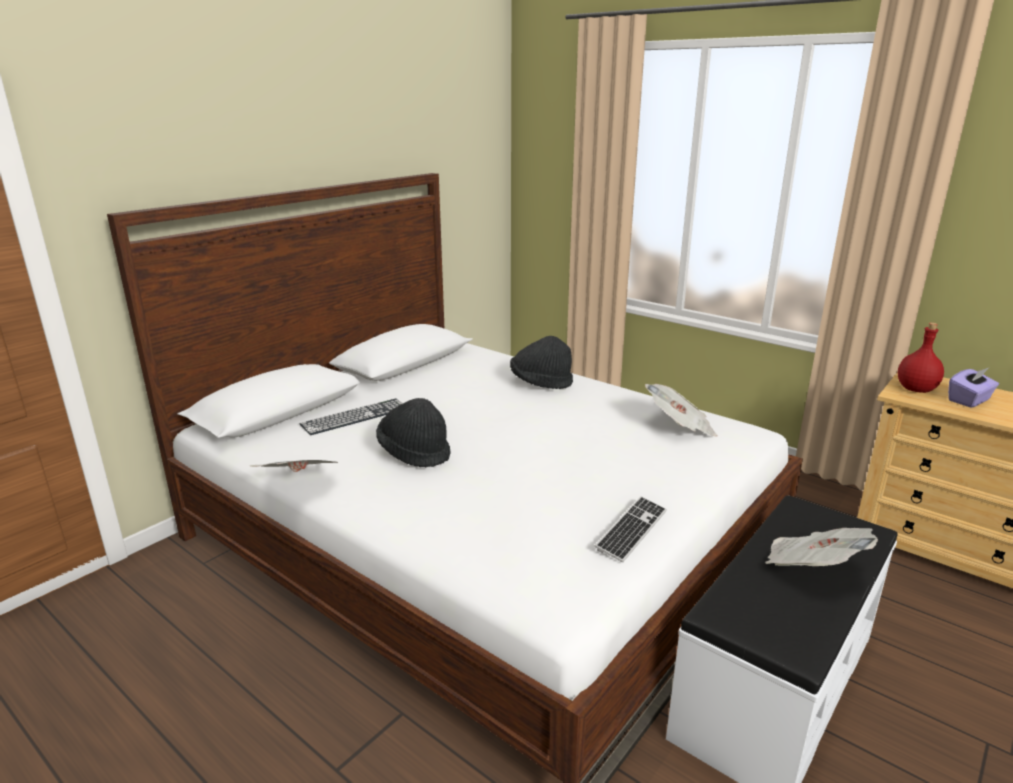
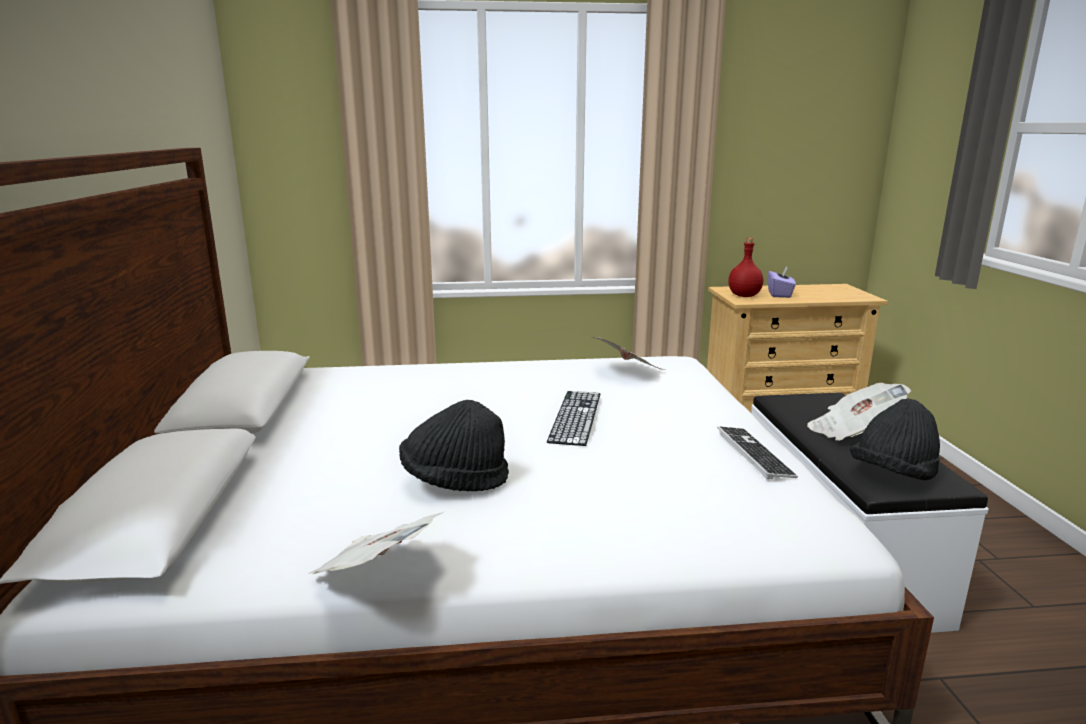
camera: 45 degrees left, 5 degrees down
keyboard [300,399,403,435] -> keyboard moved to [547,391,600,446]
black hat [510,336,573,389] -> black hat moved to [850,398,940,480]

